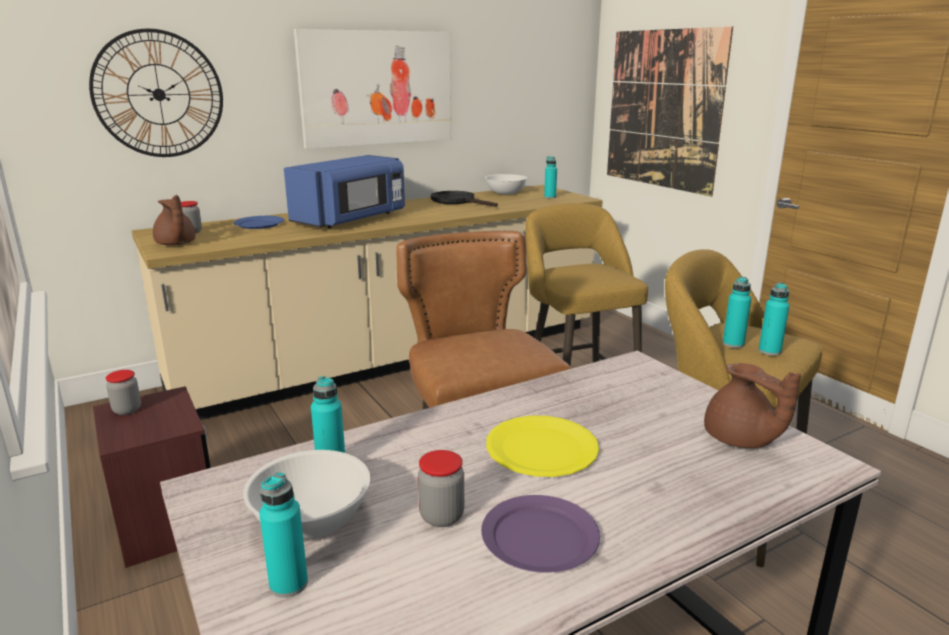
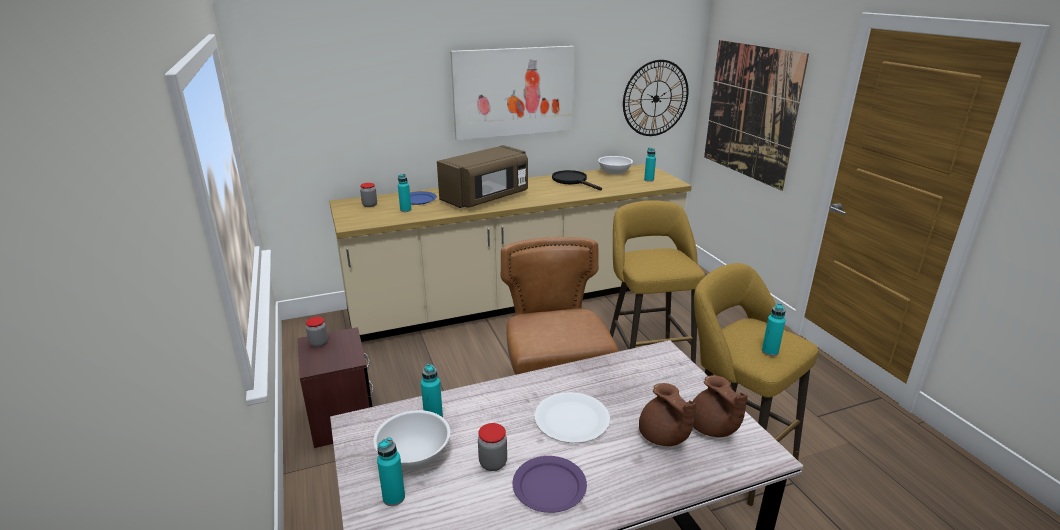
camera: 10 degrees right, 5 degrees up
wall clock [89,28,223,157] -> wall clock moved to [623,60,689,136]
brown teapot [153,195,195,246] -> brown teapot moved to [639,383,696,446]
blue microwave [284,155,405,229] -> brown microwave [437,145,528,208]
yellow plate [486,416,599,477] -> white plate [534,392,610,443]
turquoise bottle [722,277,751,348] -> turquoise bottle moved to [398,174,411,212]

